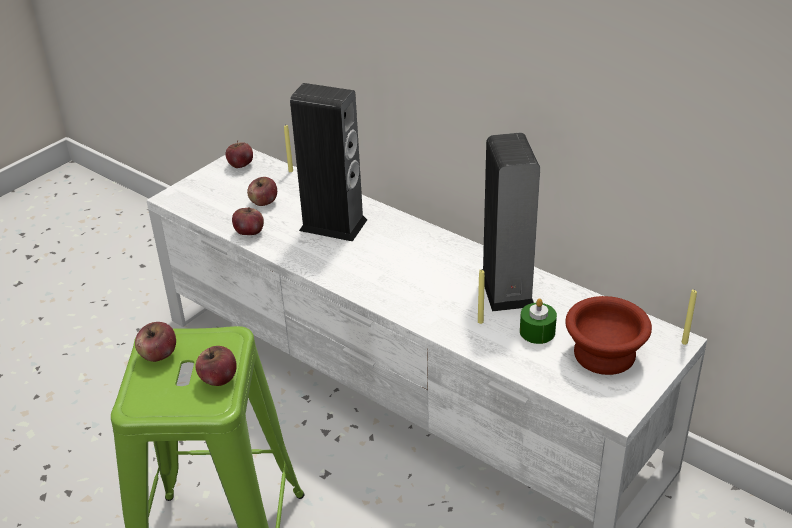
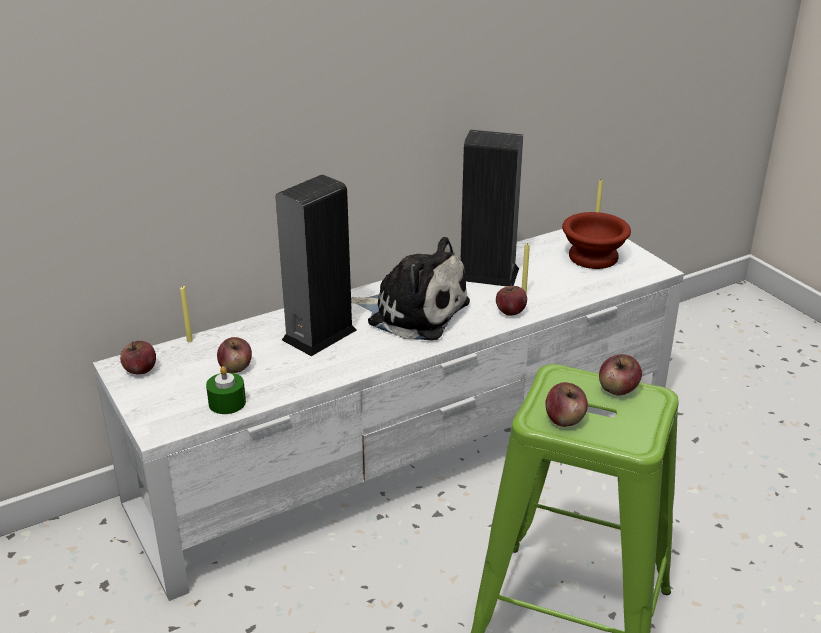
camera: 70 degrees left, 5 degrees down
apple [232,207,264,235] -> apple moved to [496,284,527,316]
green candle [520,298,557,344] -> green candle moved to [206,366,246,414]
none -> plush toy [351,237,470,340]

